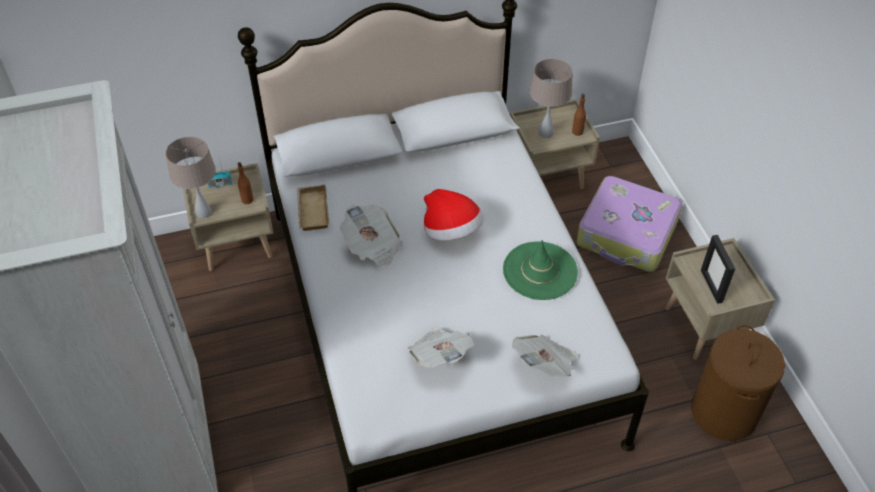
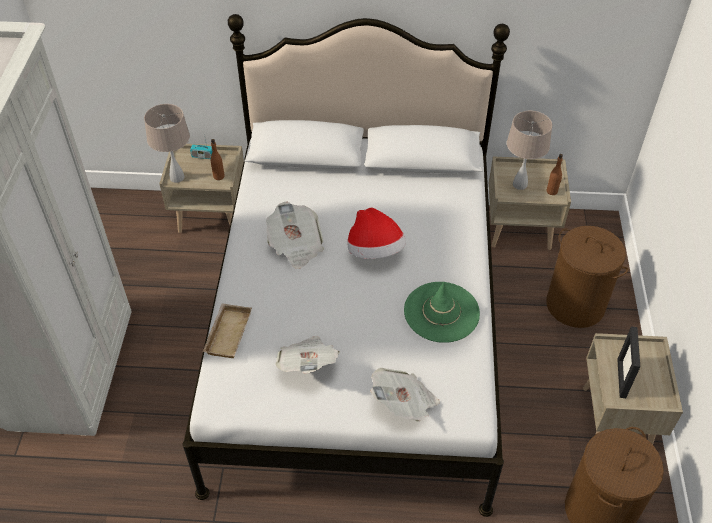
camera: 20 degrees right, 0 degrees up
beige tray [296,184,330,231] -> beige tray moved to [202,303,252,358]
suitcase [577,176,683,272] -> brown laundry basket [546,226,628,328]

